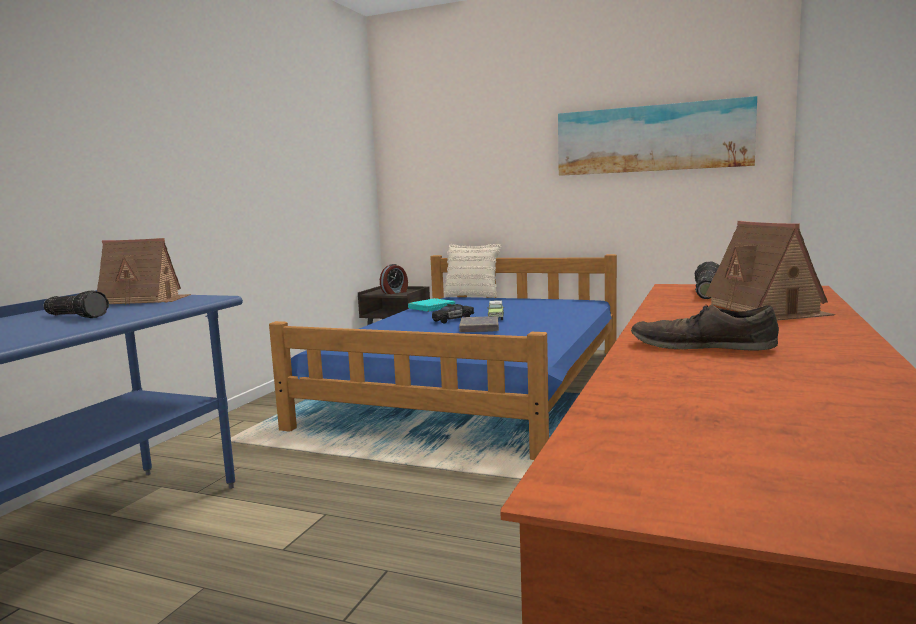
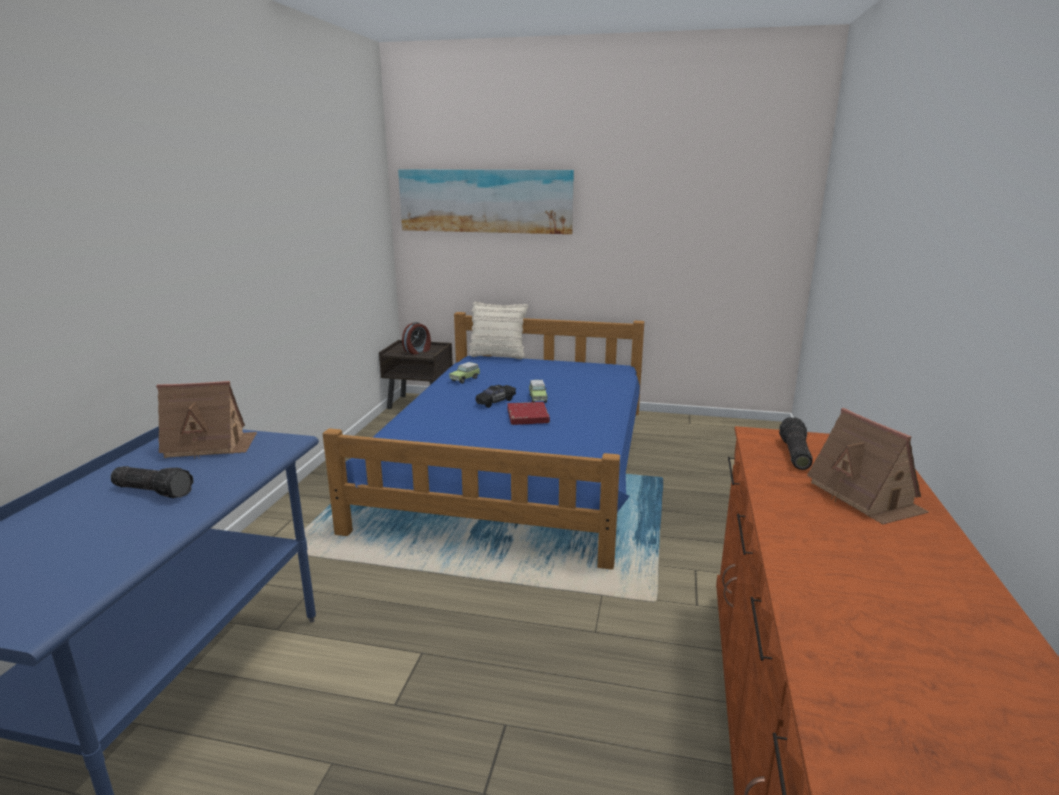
camera: 10 degrees left, 10 degrees up
turquoise book [408,298,455,312] -> toy car [449,362,480,383]
grey book [459,316,499,332] -> red book [507,402,550,425]
picture [558,96,757,176] -> picture moved to [398,169,574,234]
brown shoe [631,304,779,351] -> none

